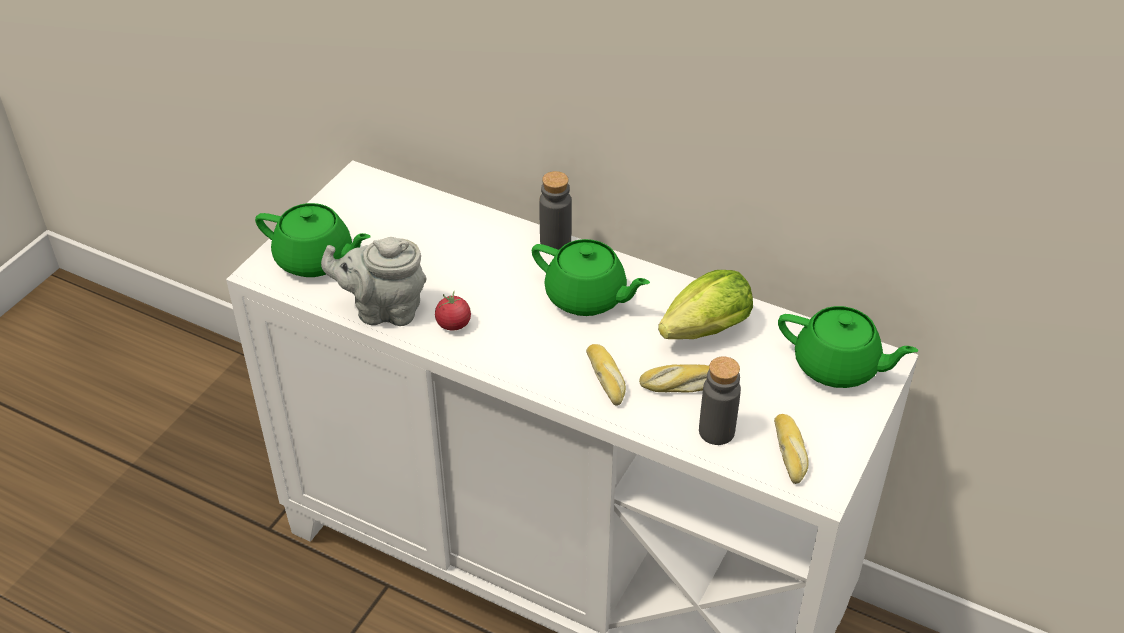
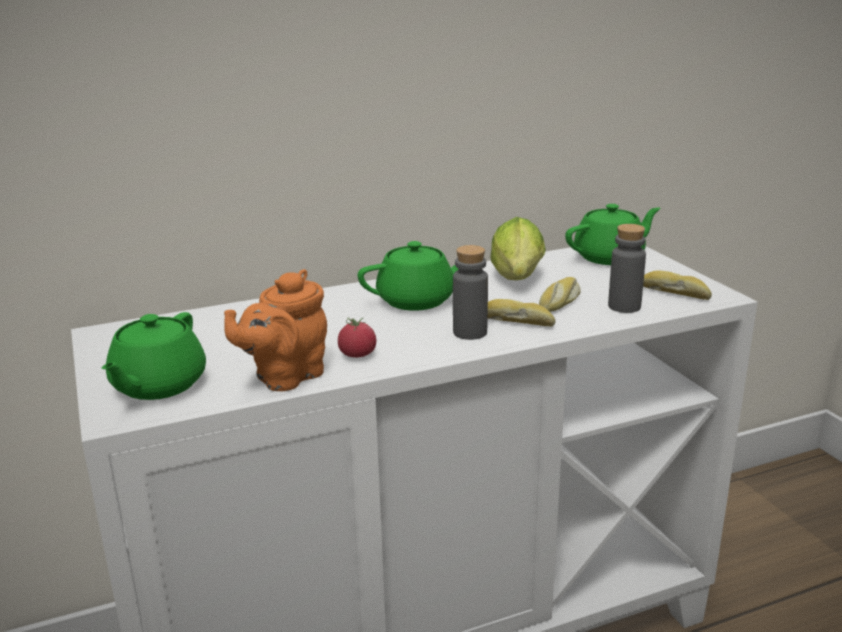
camera: 50 degrees left, 20 degrees down
green teapot [255,203,370,277] -> green teapot turned 135 degrees clockwise [101,312,206,400]
grey teapot [321,237,427,326] -> orange teapot [224,269,327,391]
grey bottle [539,171,572,250] -> grey bottle moved to [453,245,488,340]

